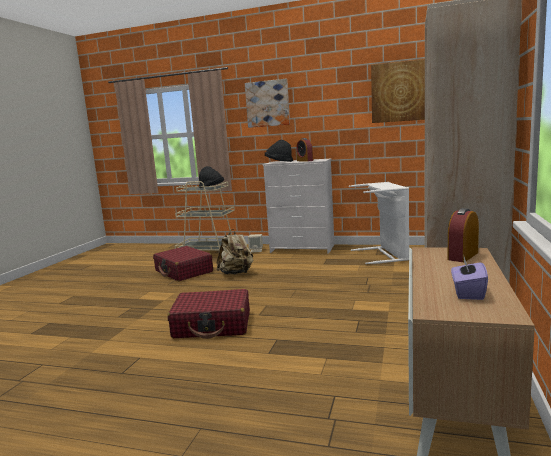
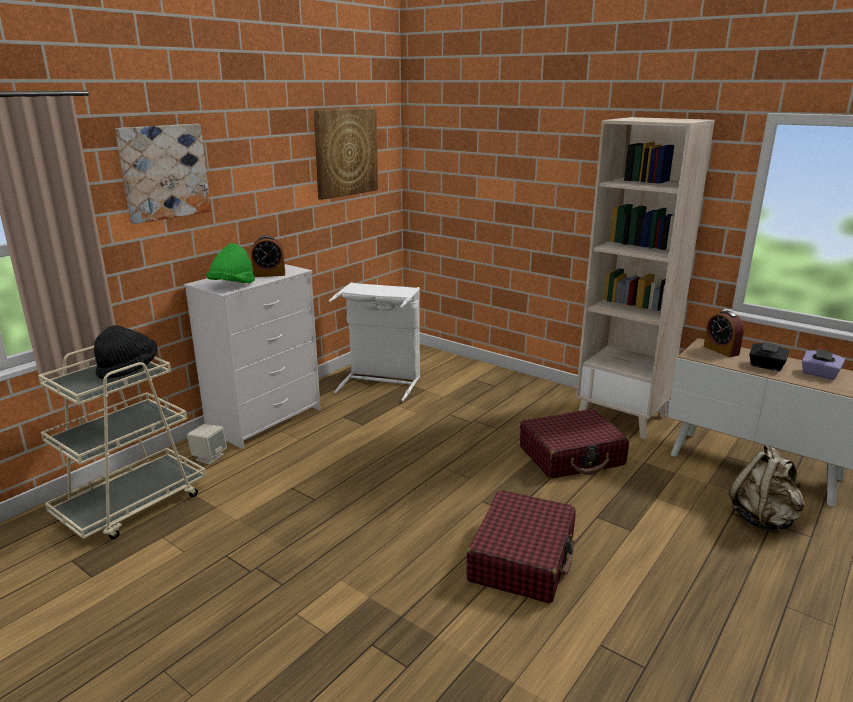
camera: 70 degrees left, 10 degrees up
red suitcase [153,246,213,281] -> red suitcase moved to [520,409,629,479]
beige backpack [216,229,253,274] -> beige backpack moved to [729,444,805,533]
black hat [265,140,293,161] -> green hat [206,243,255,283]
none -> black tissue box [749,342,790,371]

